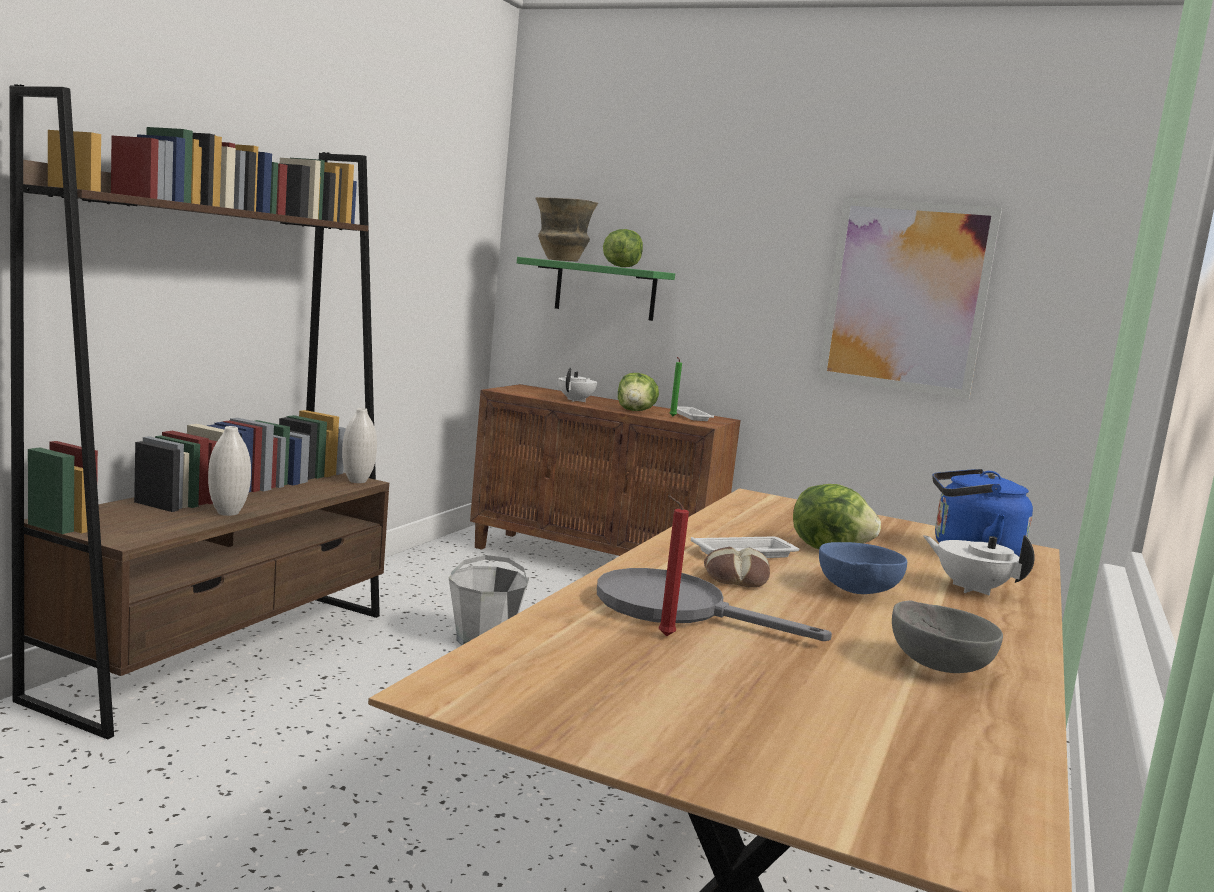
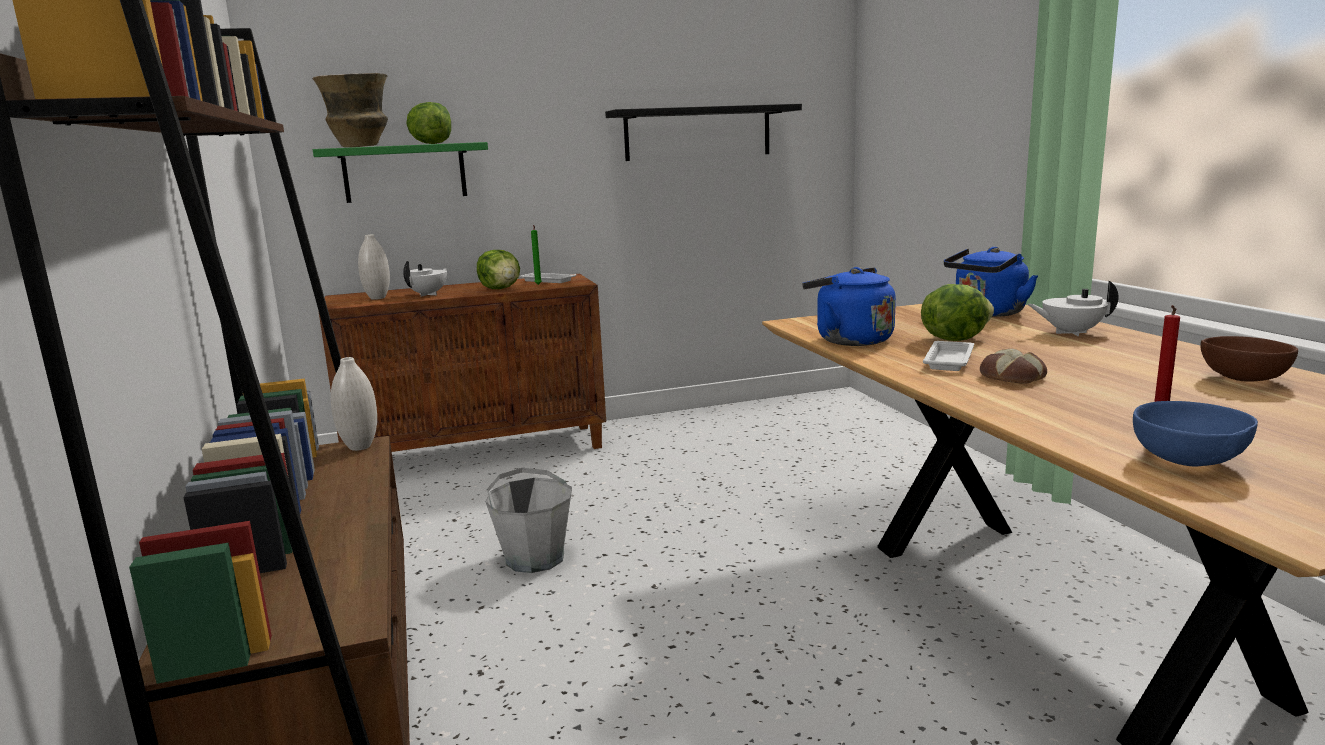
camera: 40 degrees left, 5 degrees up
white vase [208,426,251,516] -> white vase moved to [358,234,390,300]
white teapot [558,368,597,402] -> white teapot turned 45 degrees clockwise [403,261,447,297]
grey frying pan [597,568,832,641] -> none
picture [818,197,1002,399] -> black shelf [605,104,802,161]
blue bowl [819,542,907,594] -> blue bowl moved to [1133,401,1258,466]
grey bowl [892,600,1003,673] -> brown bowl [1200,336,1298,382]
none -> blue kettle [802,267,896,346]

